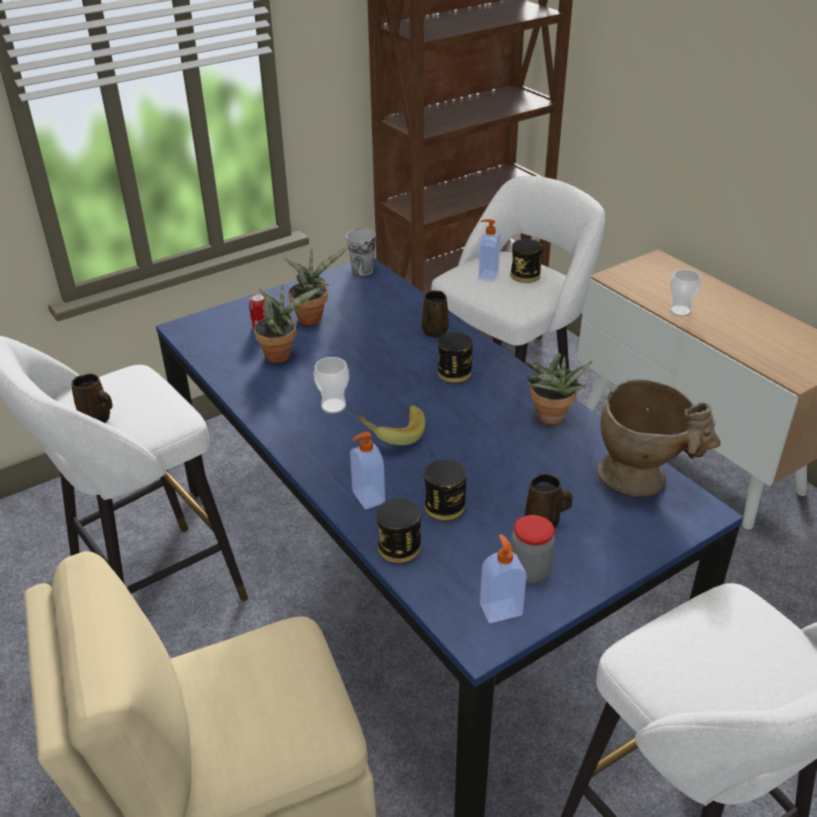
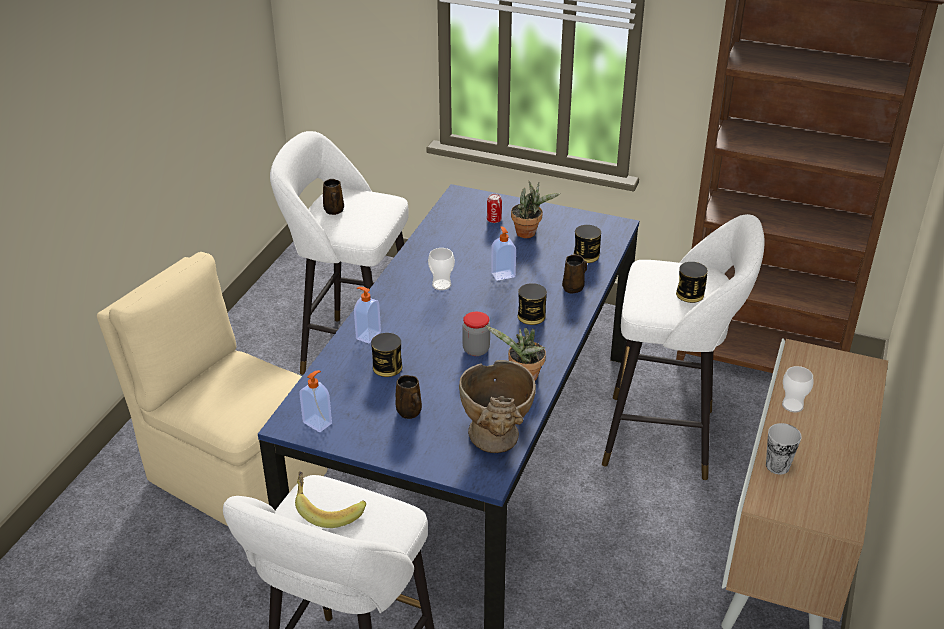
camera: 55 degrees right, 0 degrees up
potted plant [254,284,320,363] -> none
cup [346,228,376,276] -> cup moved to [766,423,802,475]
banana [355,405,425,445] -> banana moved to [295,471,366,528]
can [376,498,421,563] -> can moved to [573,225,601,263]
soap dispenser [478,219,501,282] -> soap dispenser moved to [491,227,516,281]
jar [511,515,555,583] -> jar moved to [462,312,490,356]

